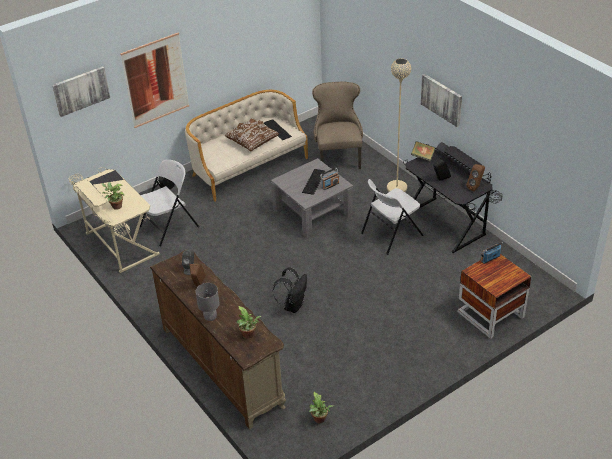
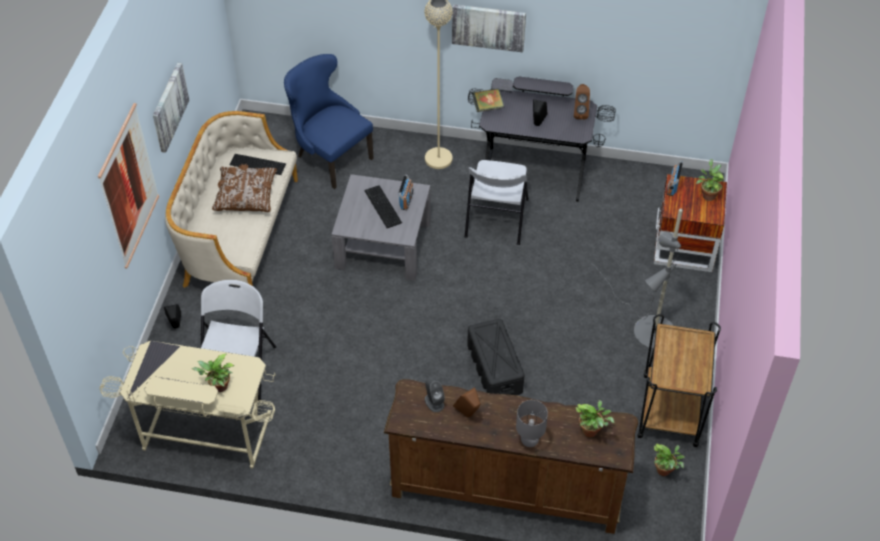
camera: 45 degrees left, 10 degrees up
picture [52,66,110,117] -> picture moved to [153,63,189,153]
black backpack [272,267,307,313] -> black storage box [467,319,525,395]
beige chair [312,82,363,169] -> blue chair [284,54,374,189]
none -> grey floor lamp [591,209,683,349]
none -> brown cart [637,314,721,447]
none -> potted plant [696,159,724,201]

